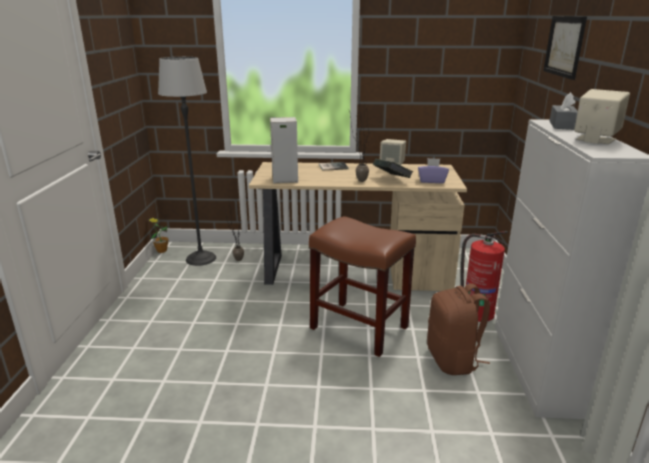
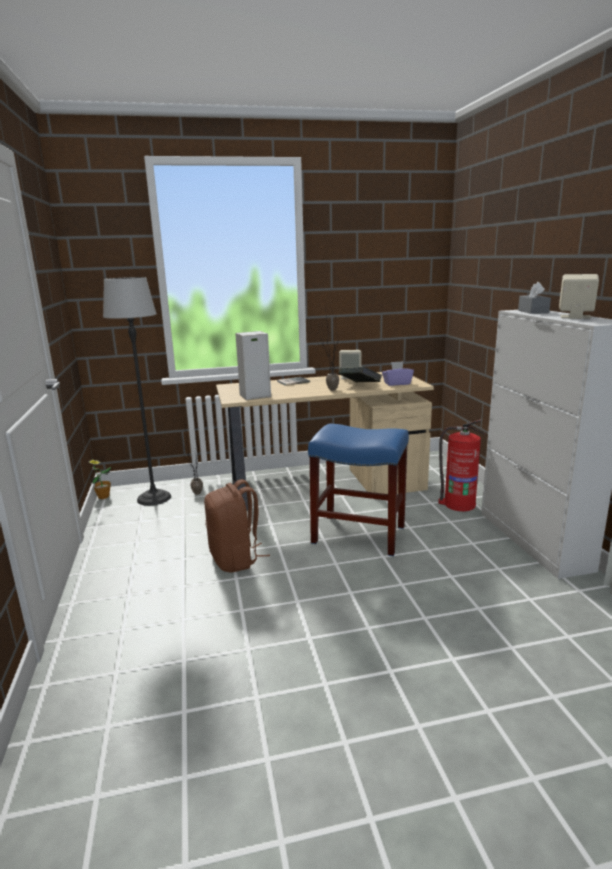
camera: 15 degrees left, 5 degrees down
brown stool [309,216,416,357] -> blue stool [308,424,409,556]
brown backpack [427,283,490,375] -> brown backpack moved to [204,479,270,572]
picture [543,16,587,80] -> none

